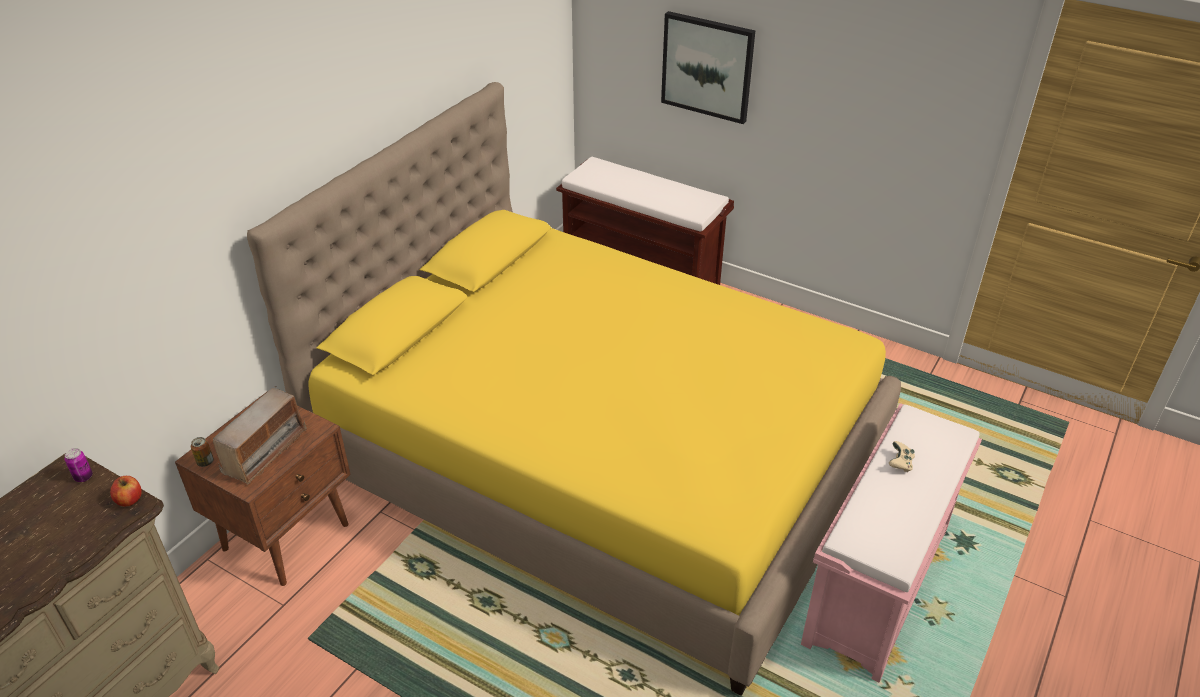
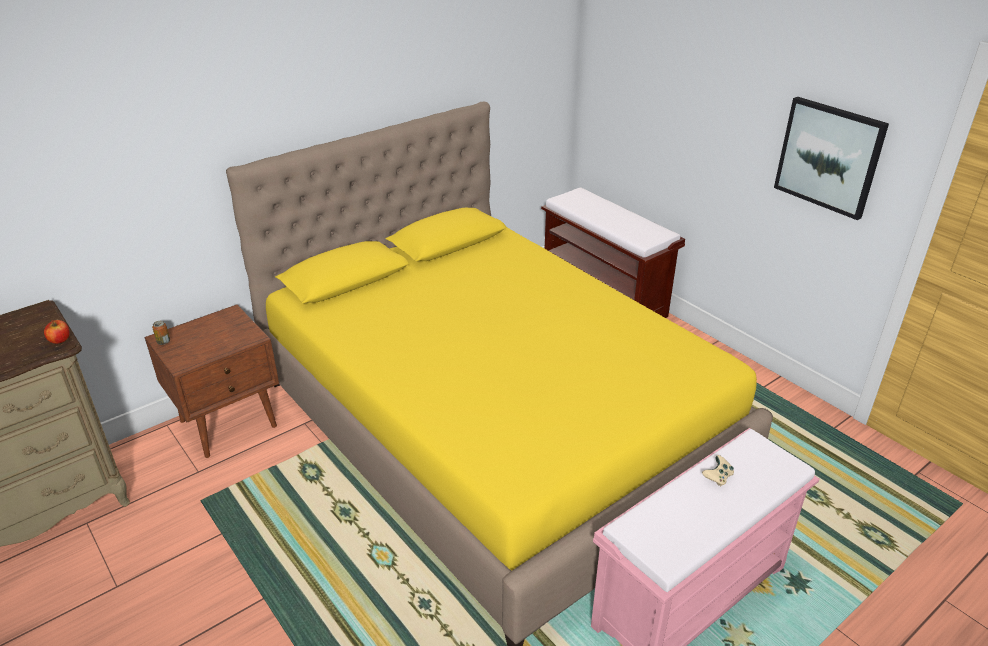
camera: 20 degrees right, 5 degrees down
can [65,448,92,482] -> none
radio [213,386,307,485] -> none
picture [661,11,755,124] -> picture moved to [774,97,889,220]

